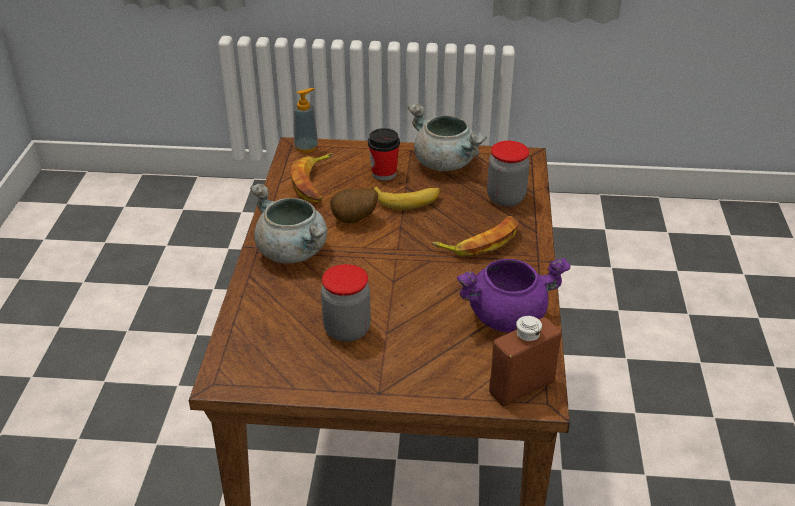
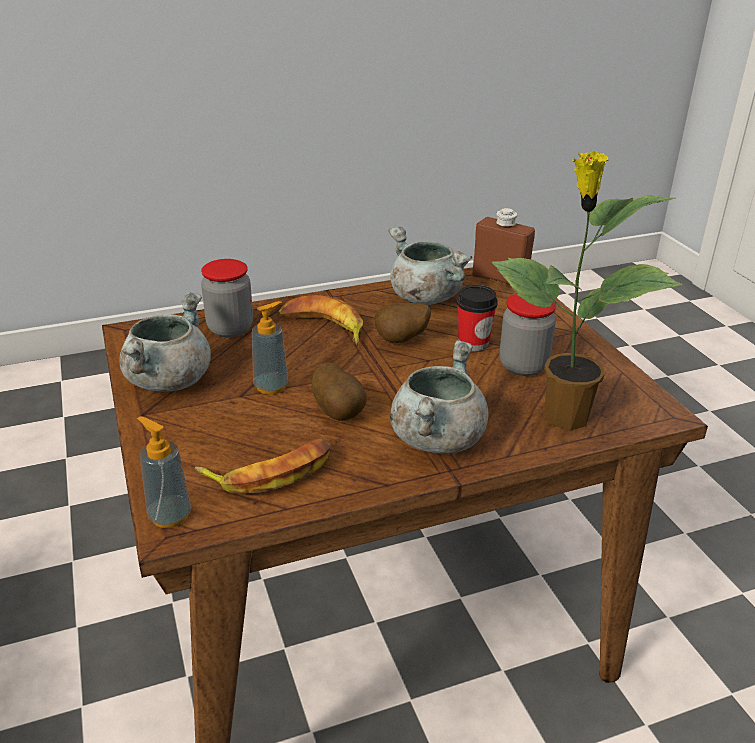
camera: 115 degrees left, 5 degrees down
cup [368,128,400,181] -> cup moved to [456,285,498,351]
banana [372,186,441,210] -> soap dispenser [252,301,288,395]
purple cooking pot [457,258,571,333] -> grey cooking pot [389,227,472,305]
none -> potato [374,302,431,343]
none -> potted plant [492,151,682,430]

